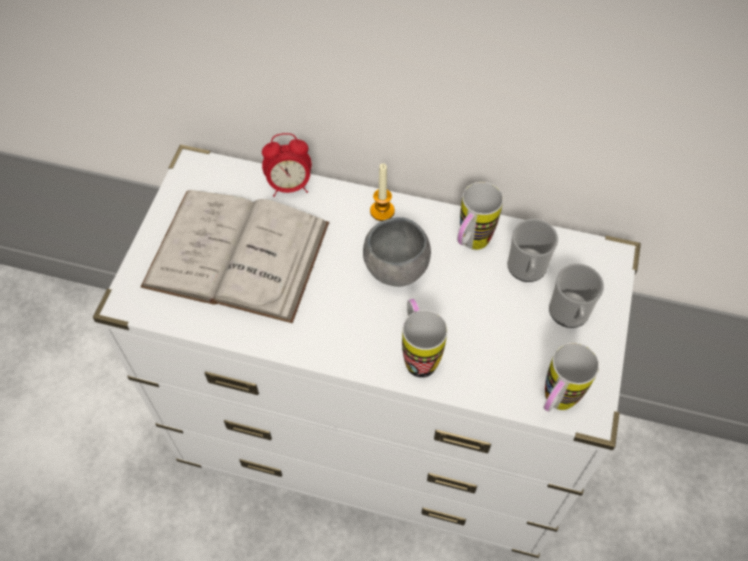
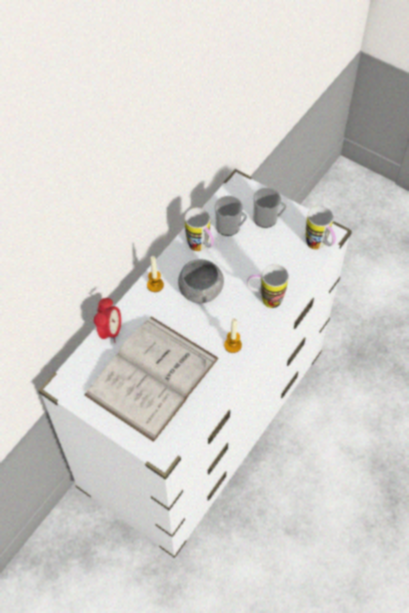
camera: 70 degrees left, 0 degrees up
none -> candle [224,318,242,353]

